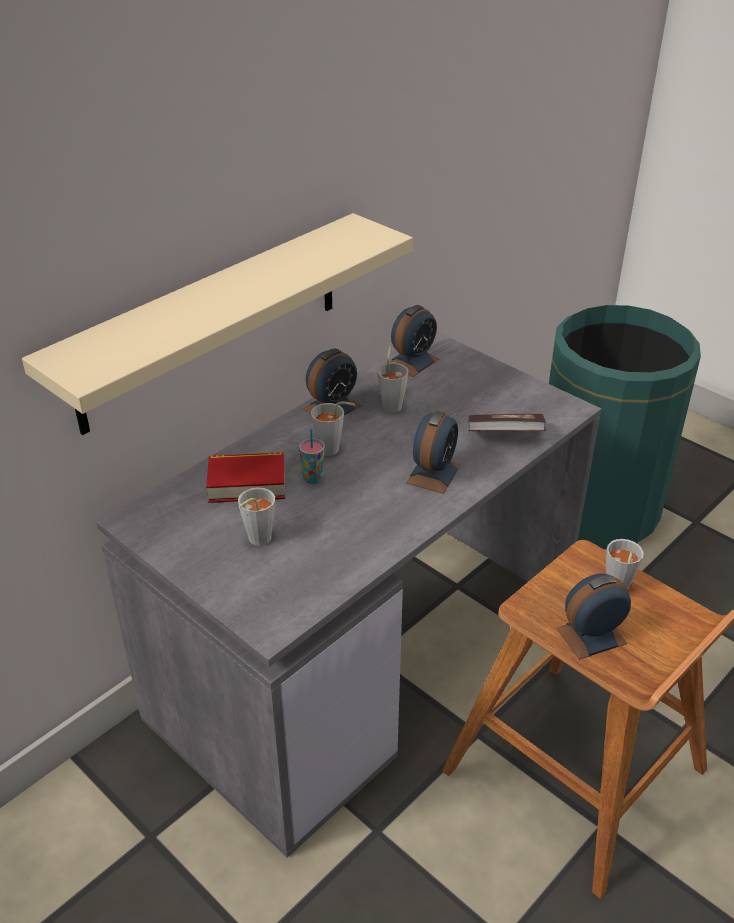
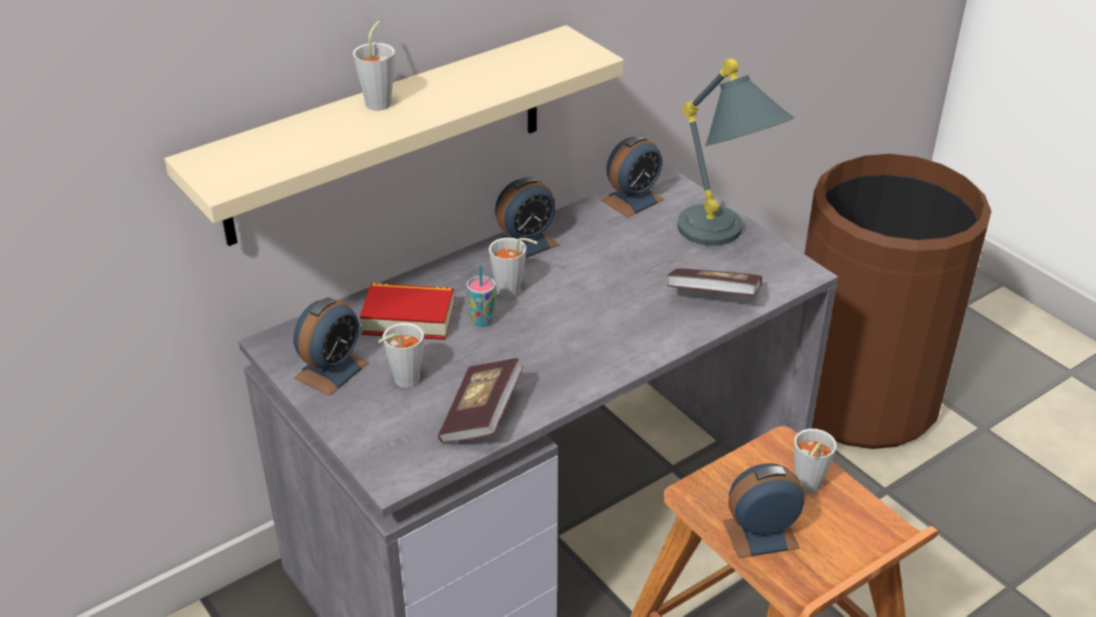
camera: 10 degrees right, 0 degrees up
grey cup [377,346,409,413] -> grey cup moved to [353,21,395,111]
alarm clock [406,411,461,494] -> alarm clock moved to [293,297,369,396]
green trash can [549,305,701,549] -> brown trash can [804,154,991,449]
none -> book [438,358,523,444]
none -> grey table lamp [677,58,795,246]

